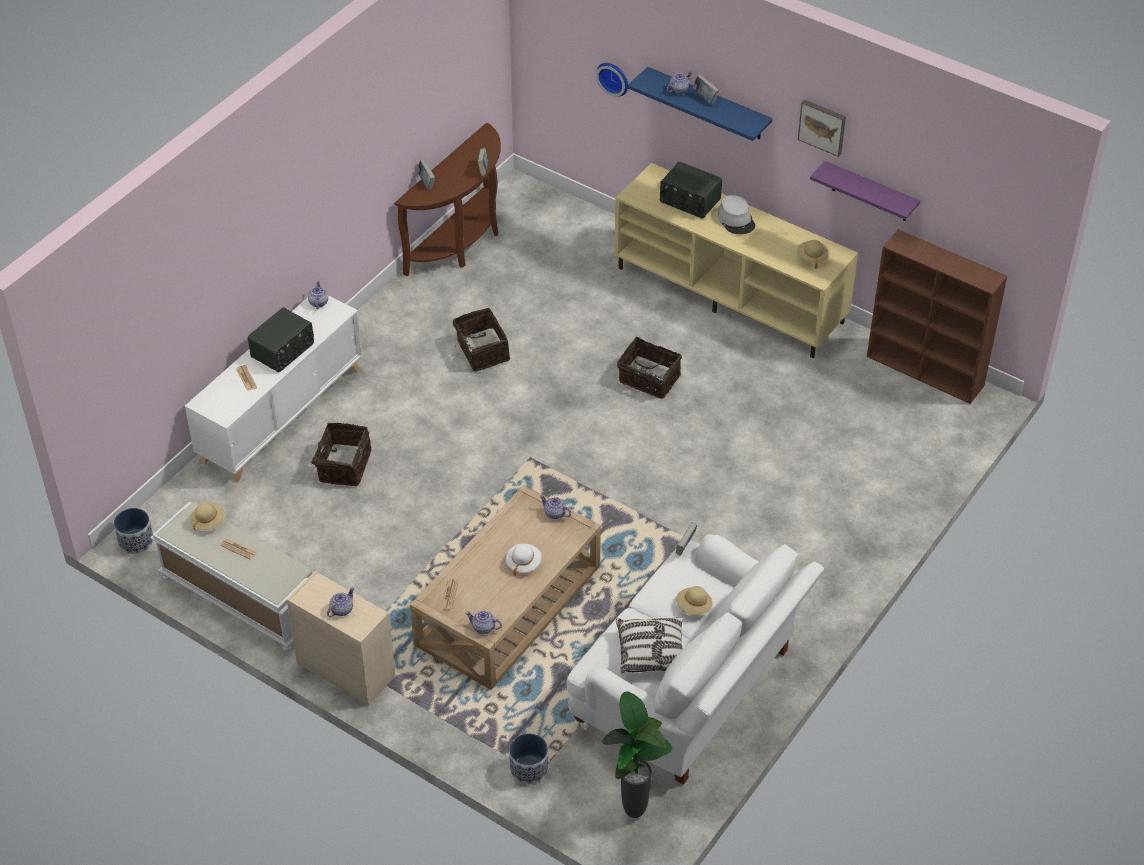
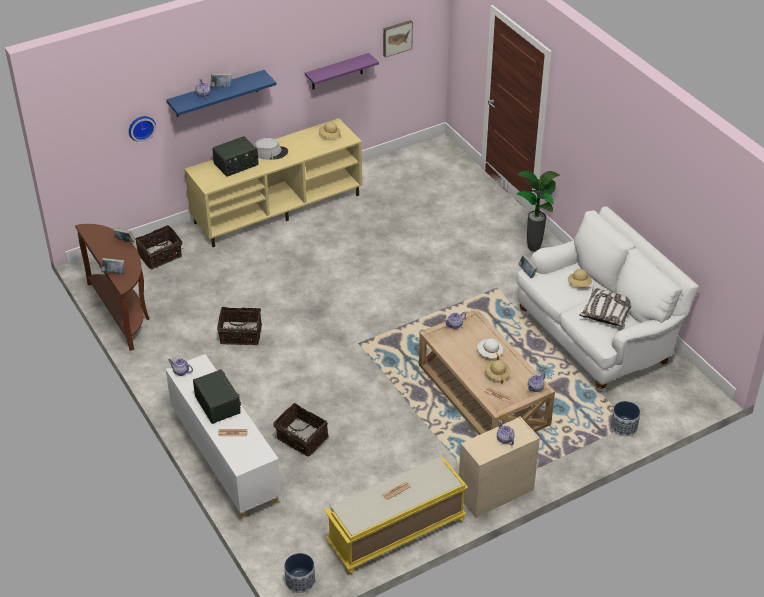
camera: 65 degrees left, 5 degrees down
white bench [150,502,314,652] -> yellow bench [324,457,468,574]
beige hat [190,502,226,531] -> beige hat moved to [485,360,511,384]
potted plant [602,691,672,818] -> potted plant moved to [517,171,560,252]
basket [617,337,682,399] -> basket moved to [136,225,183,269]
picture [798,100,846,157] -> picture moved to [383,20,413,58]
brown bookcase [867,229,1007,404] -> none

